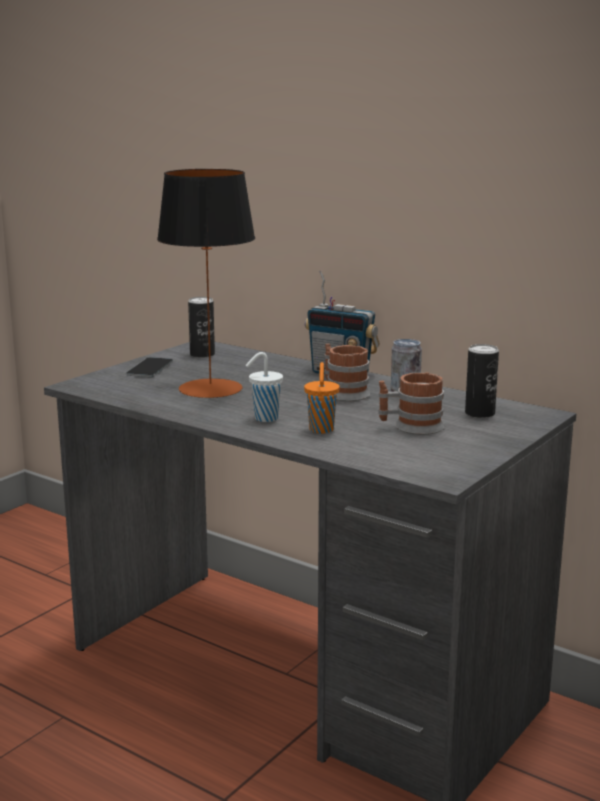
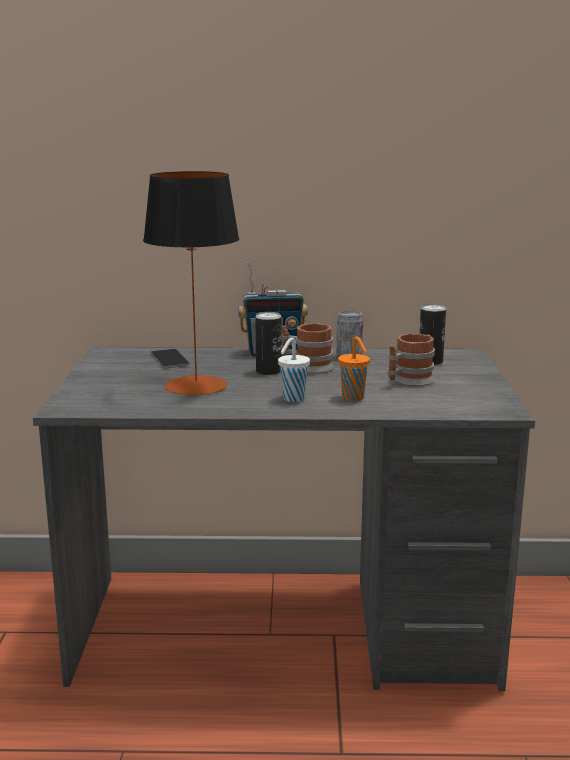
camera: 35 degrees left, 0 degrees up
phone [127,357,173,377] -> phone moved to [151,349,190,368]
can [188,297,215,358] -> can moved to [255,312,281,375]

